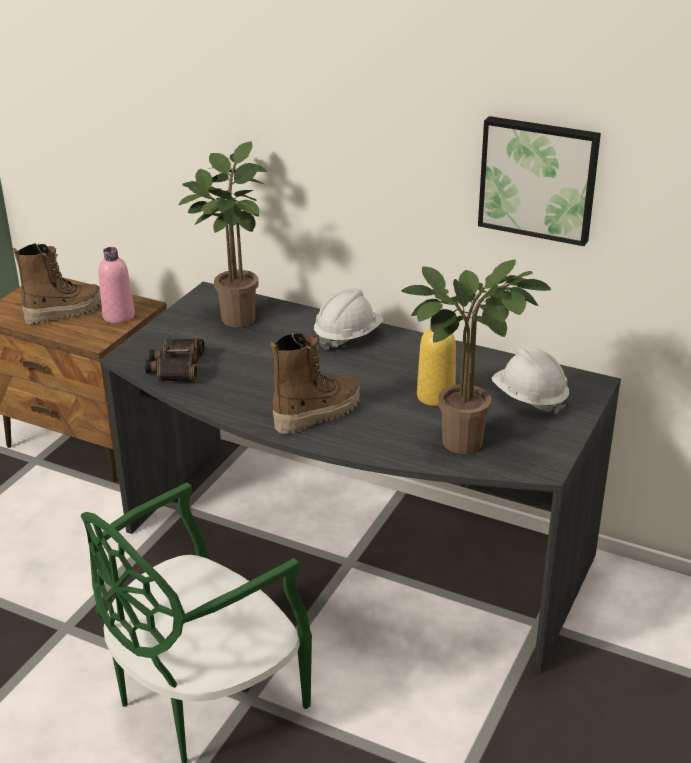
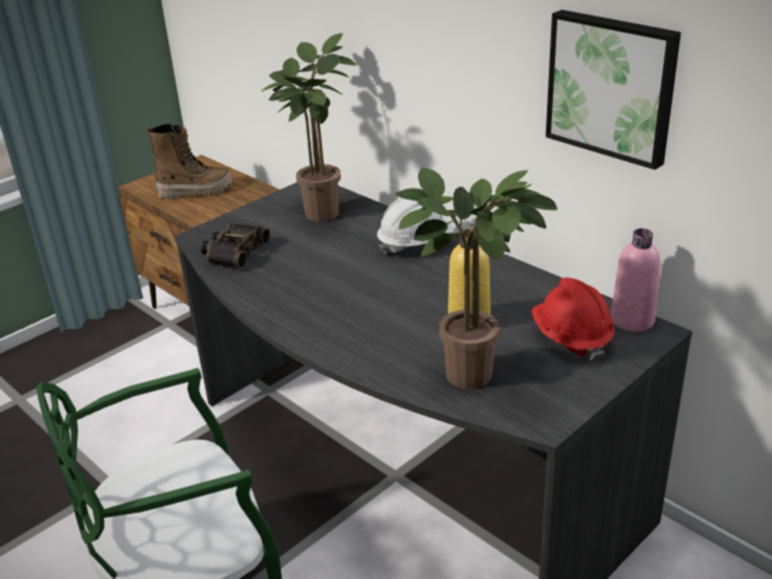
camera: 20 degrees right, 0 degrees up
pink bottle [98,247,135,323] -> pink bottle moved to [611,228,660,332]
boot [270,333,360,434] -> none
white hard hat [492,347,569,415] -> red hard hat [531,278,614,361]

